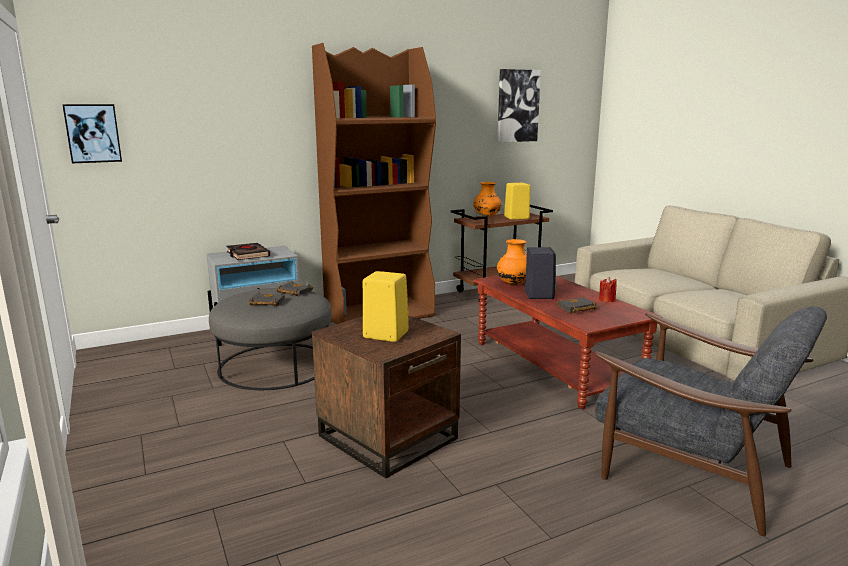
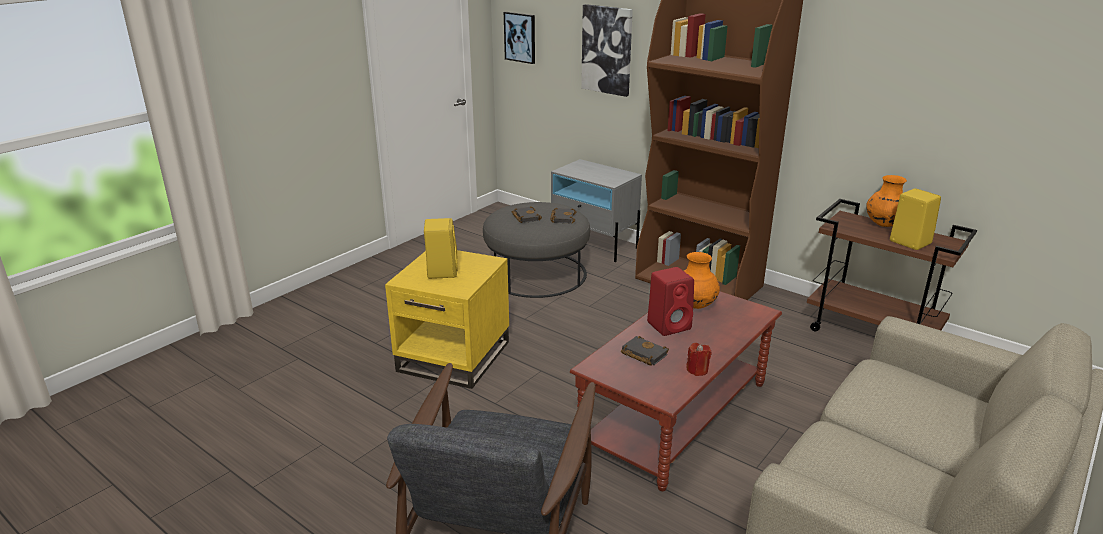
camera: 65 degrees right, 10 degrees up
black book [227,243,270,260] -> none
brown side table [312,316,461,478] -> yellow side table [385,250,509,389]
picture [497,69,541,142] -> picture moved to [581,4,633,97]
black speaker [525,247,556,299] -> red speaker [647,267,694,336]

